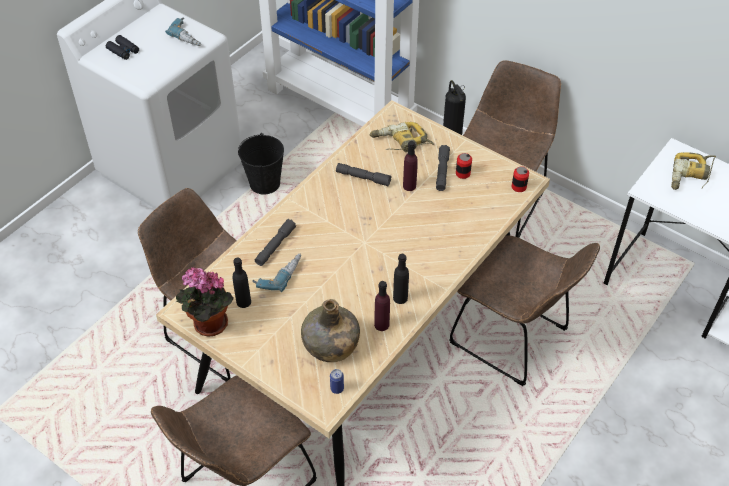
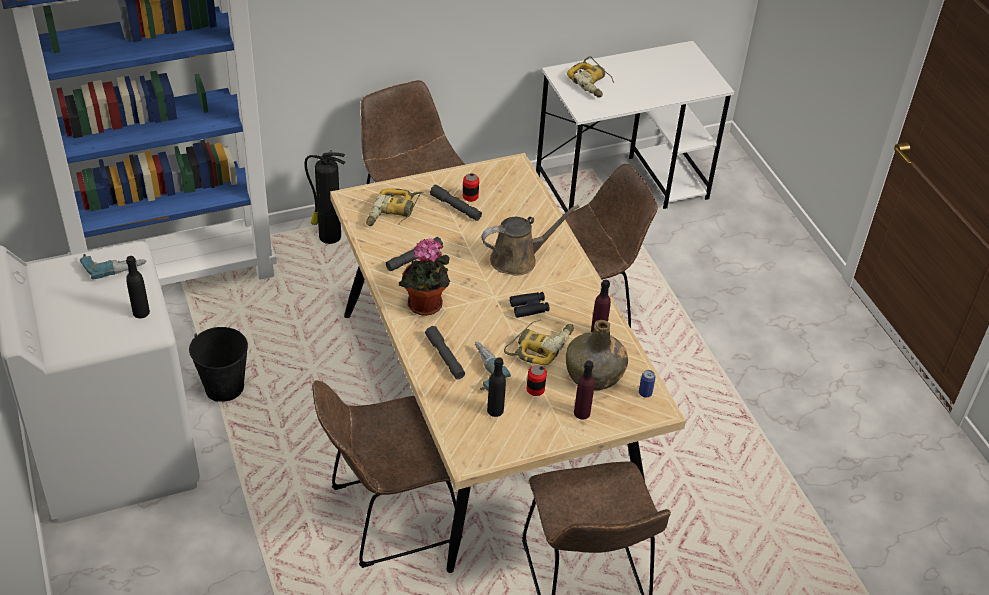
camera: 60 degrees left, 5 degrees down
black binoculars [106,35,139,60] -> black binoculars moved to [510,292,550,318]
potted plant [176,267,234,337] -> potted plant moved to [399,238,450,316]
black bottle [393,254,409,304] -> black bottle moved to [126,256,150,318]
purple bottle [403,141,418,191] -> purple bottle moved to [574,360,595,420]
can [512,166,529,192] -> can moved to [527,365,547,396]
none -> brown watering can [481,205,579,276]
none -> power drill [504,319,574,365]

